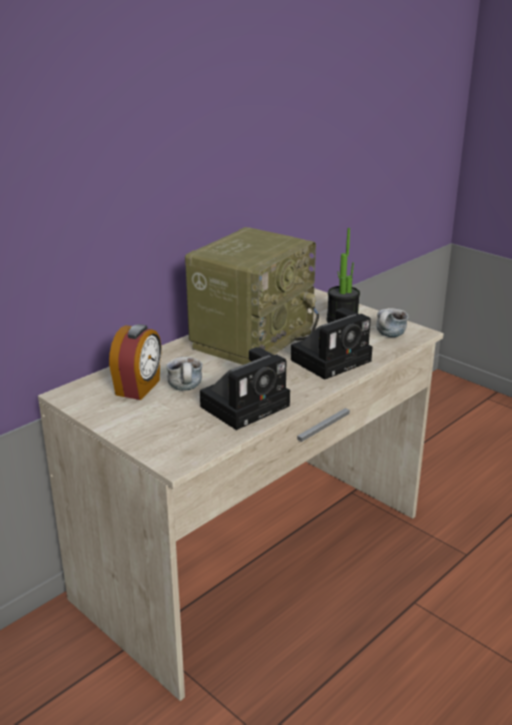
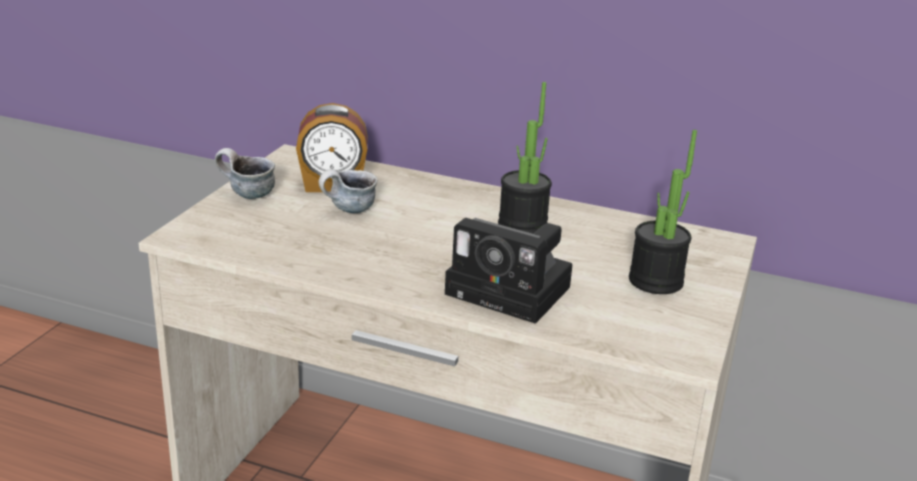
camera: 65 degrees right, 0 degrees up
radio [185,227,319,365] -> potted plant [498,82,552,234]
camera [200,347,290,430] -> none
mug [376,308,409,337] -> mug moved to [215,148,275,199]

